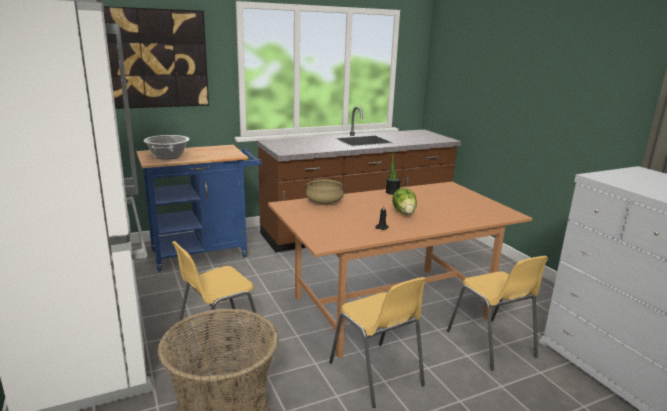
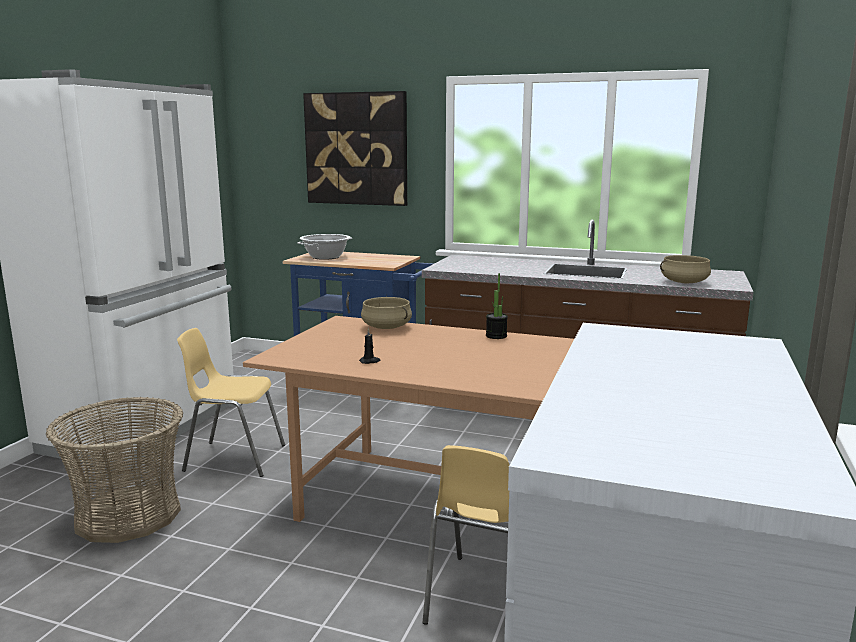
camera: 45 degrees right, 5 degrees down
yellow chair [329,277,426,408] -> none
lettuce [392,188,417,214] -> none
none -> beige cooking pot [660,255,711,283]

